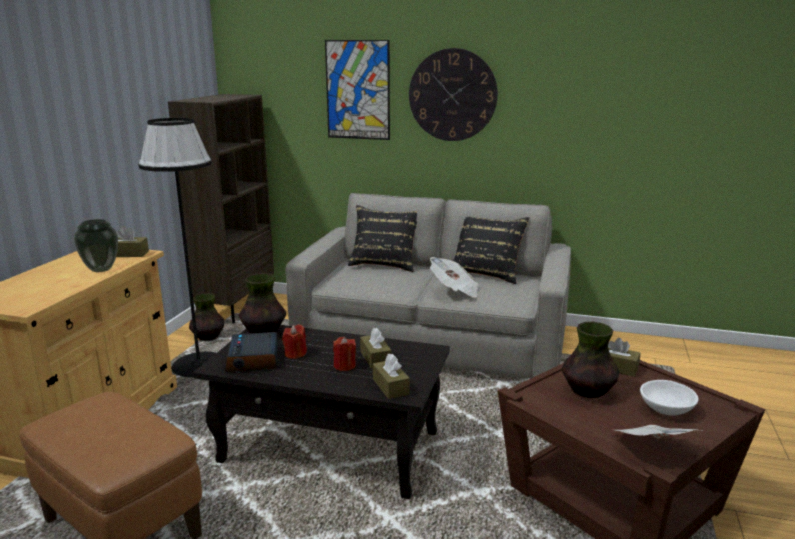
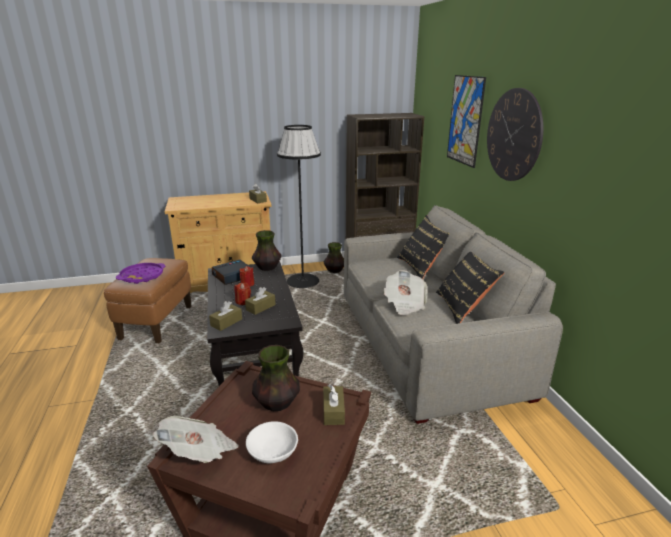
camera: 60 degrees right, 5 degrees up
vase [74,219,118,272] -> none
none -> purple tray [116,263,165,284]

